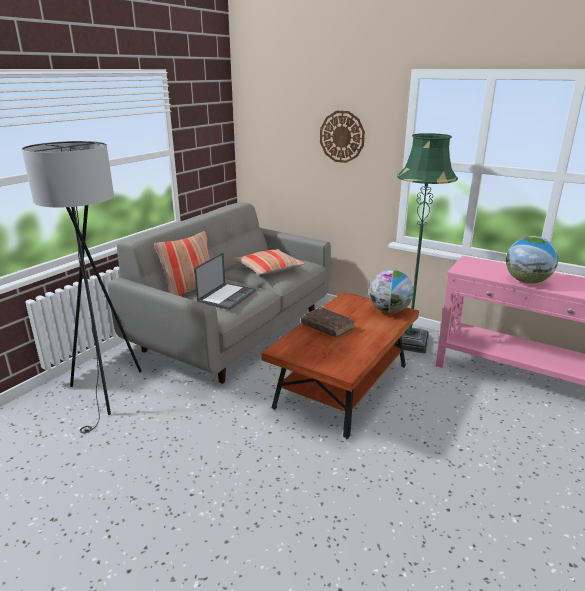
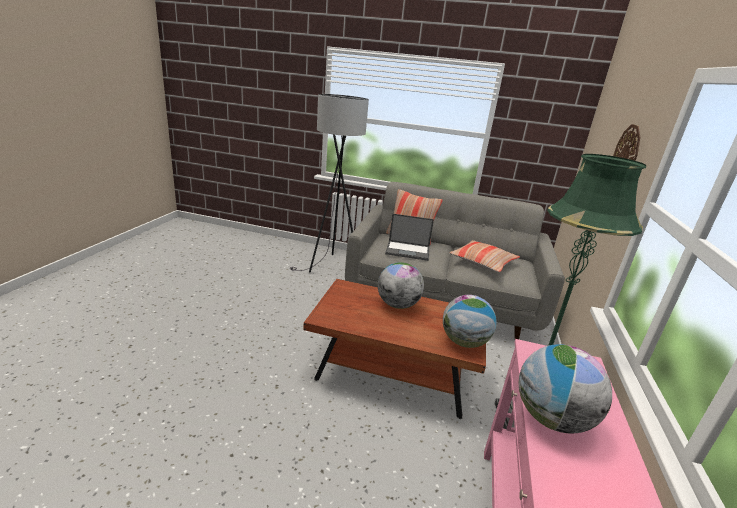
camera: 70 degrees right, 0 degrees up
brown book [301,307,354,337] -> globe [378,262,424,309]

